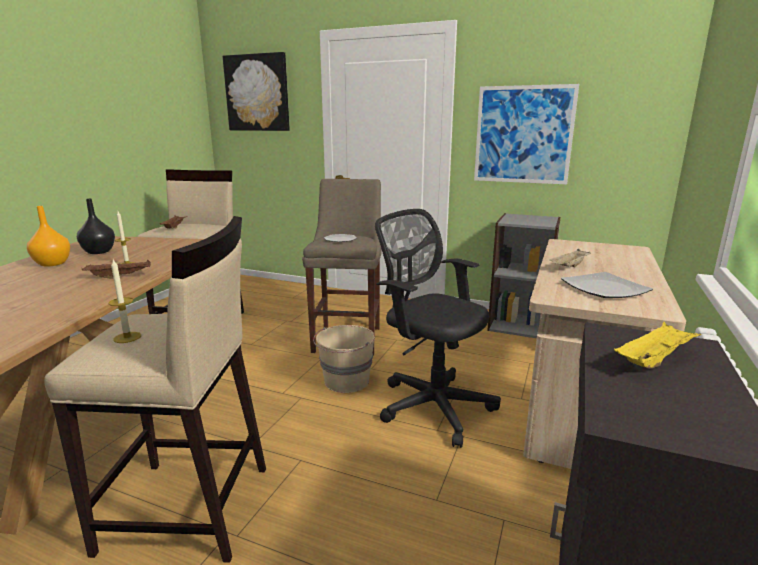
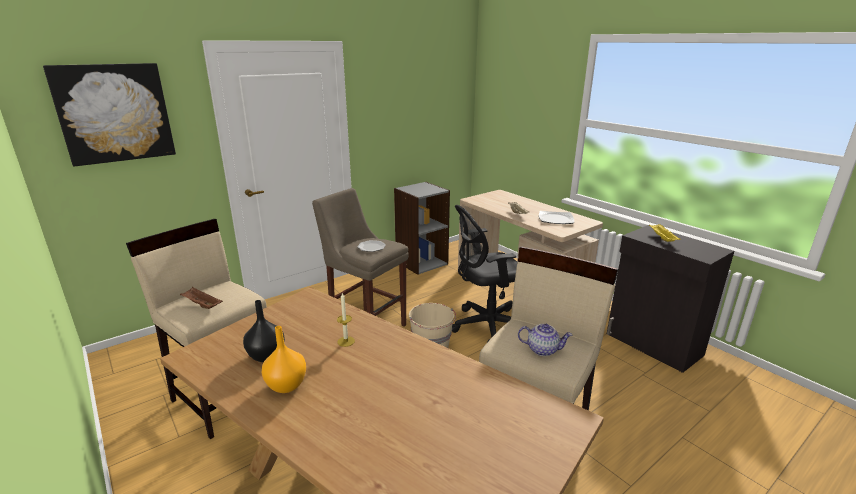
camera: 60 degrees left, 5 degrees up
brown tray [82,260,151,279] -> none
candle [109,260,141,343] -> teapot [518,324,572,356]
picture [474,84,579,184] -> none

